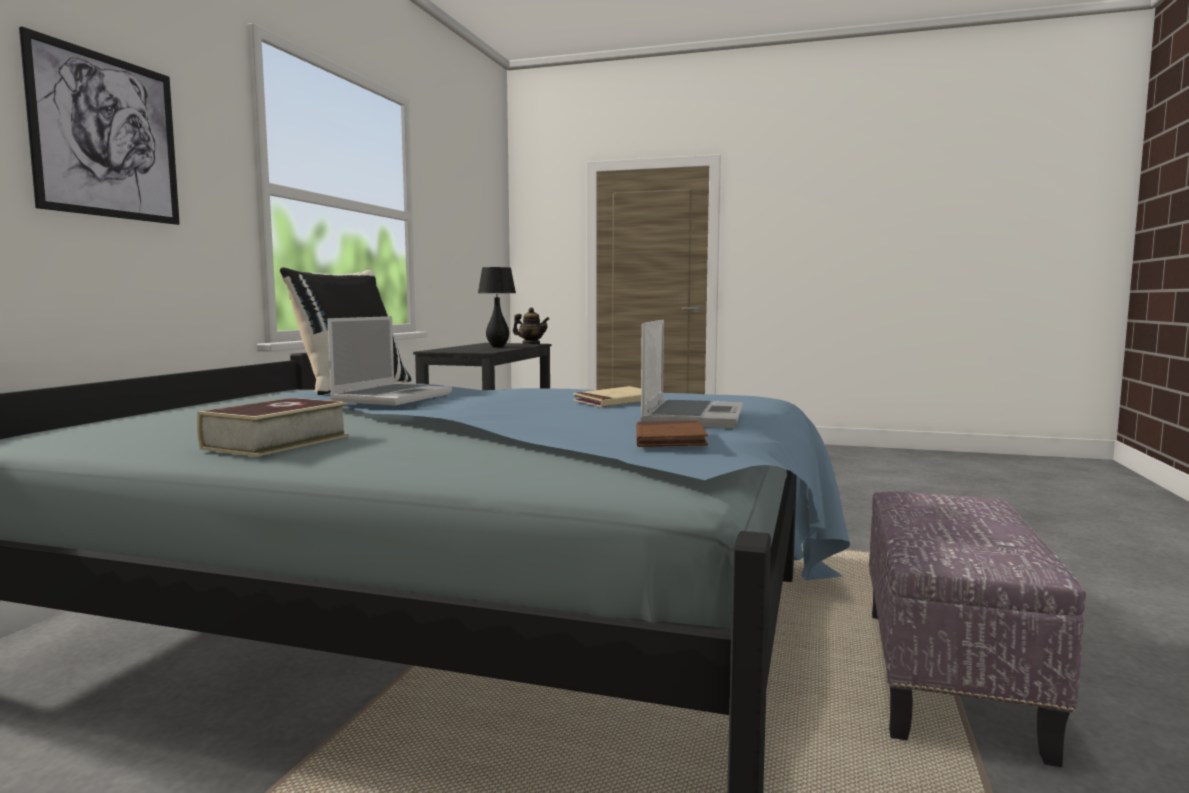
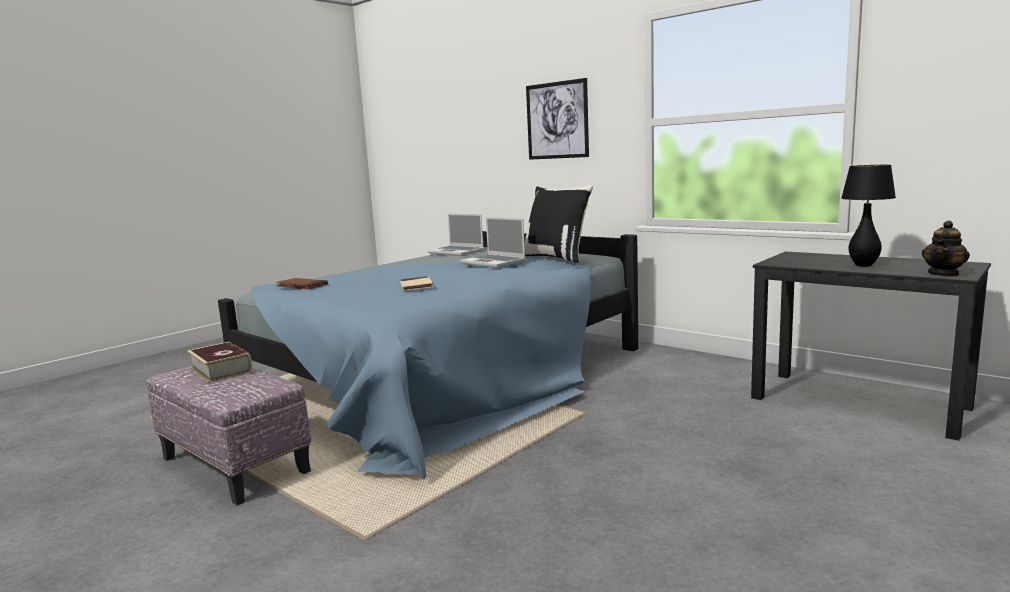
camera: 115 degrees right, 5 degrees up
book [197,398,348,457] -> book moved to [188,342,252,383]
laptop [640,320,743,428] -> laptop moved to [427,214,484,256]

